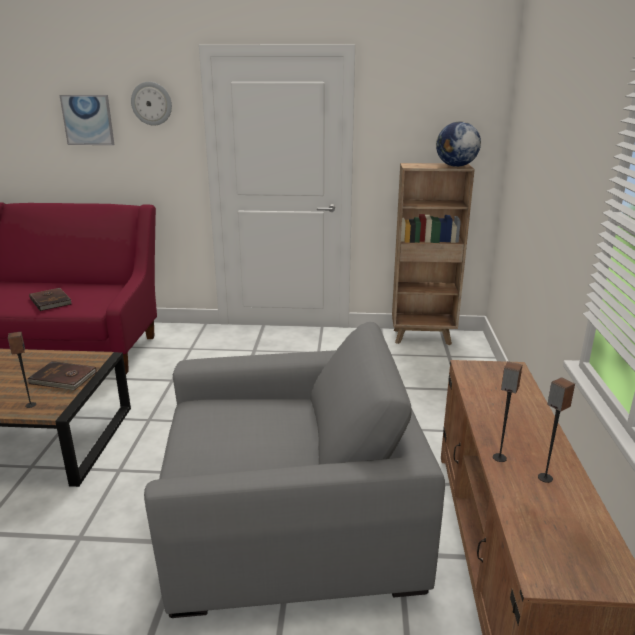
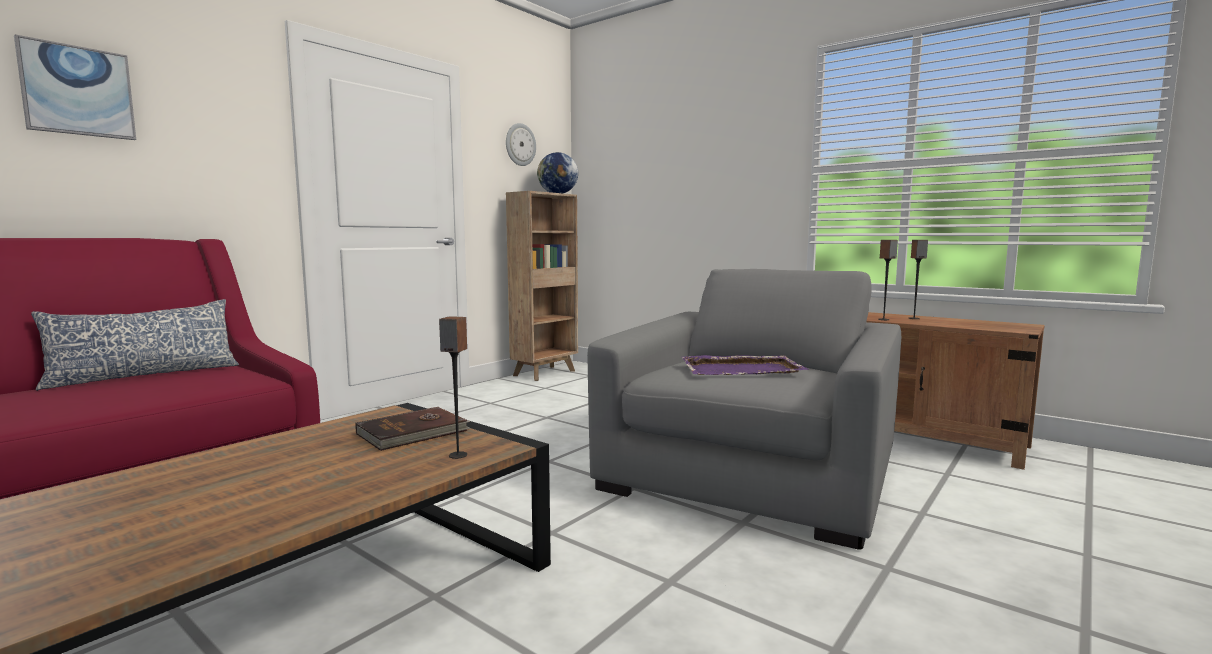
camera: 55 degrees left, 15 degrees down
brown book [29,288,72,311] -> none
wall clock [131,82,172,126] -> wall clock moved to [506,123,536,166]
none -> pillow [31,299,239,391]
none -> purple tray [681,355,809,375]

